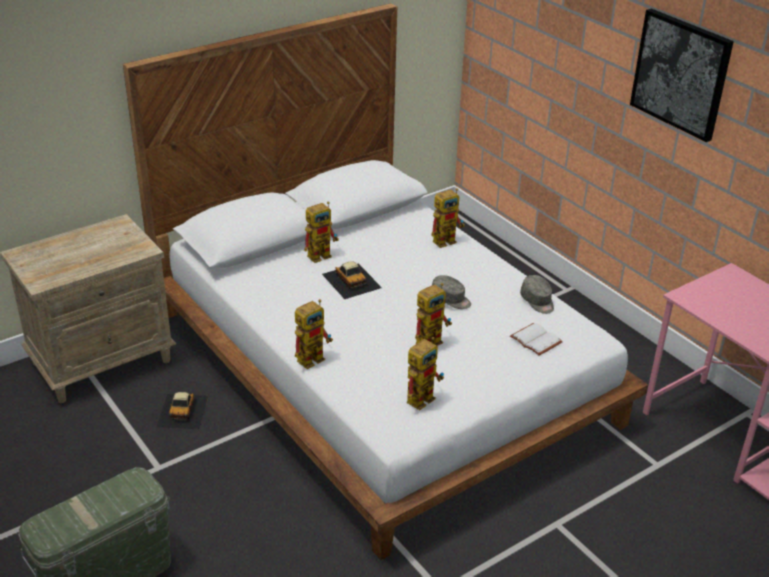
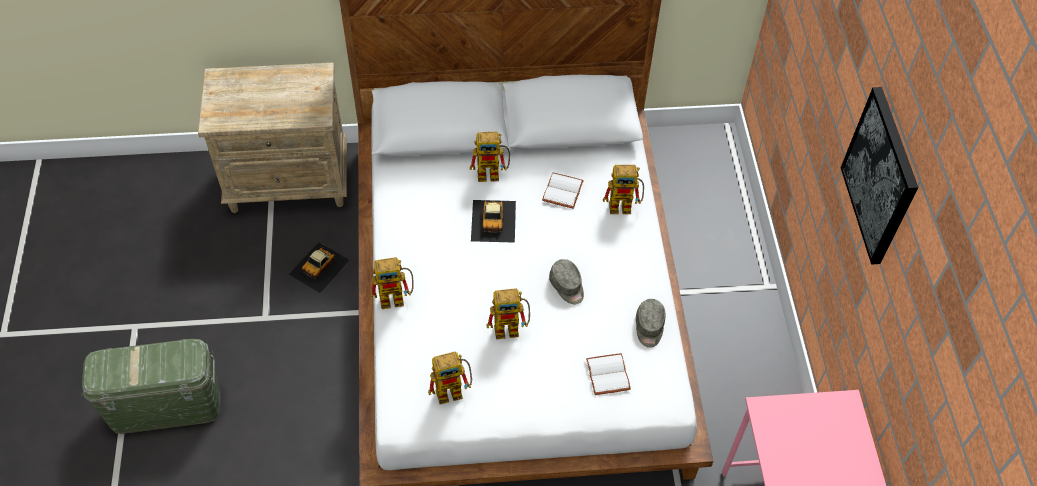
camera: 30 degrees right, 20 degrees up
none -> white book [542,172,584,209]

